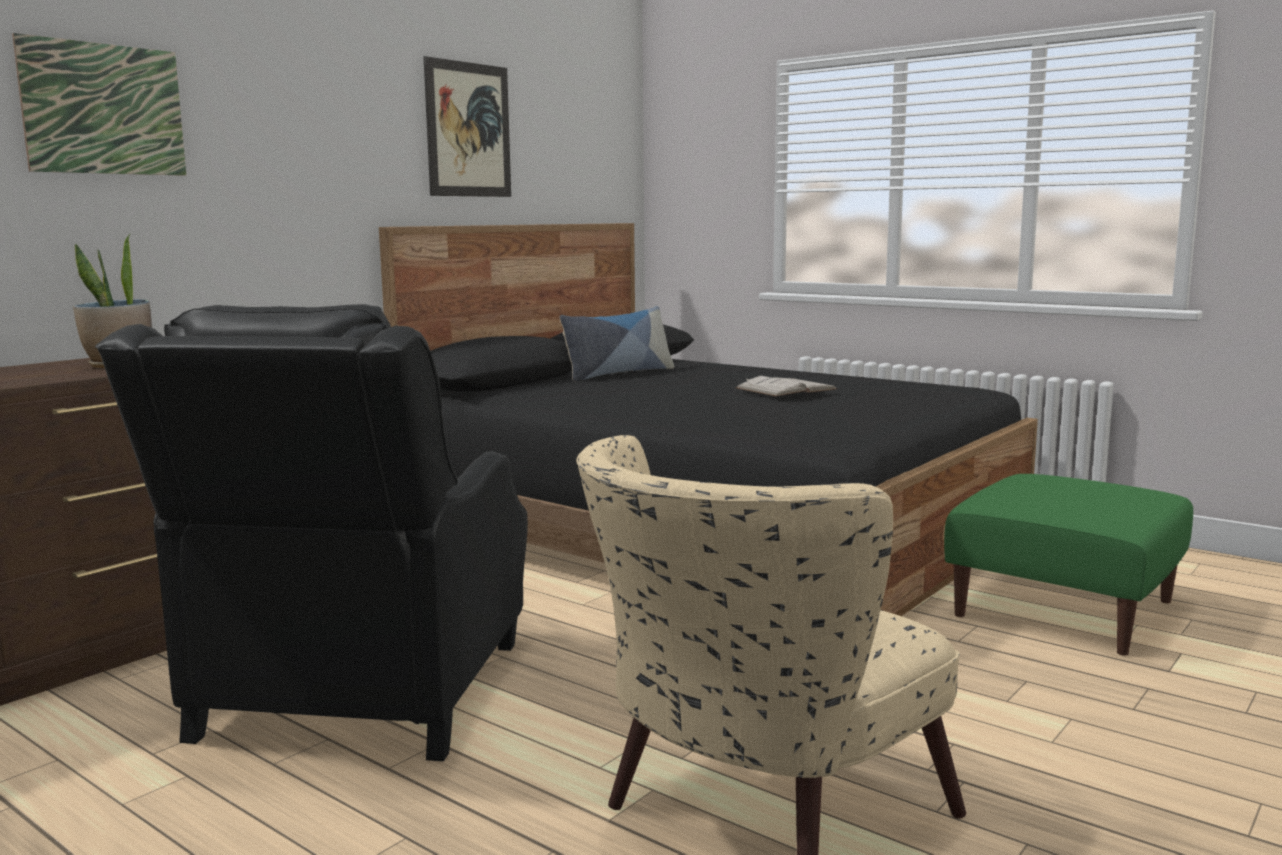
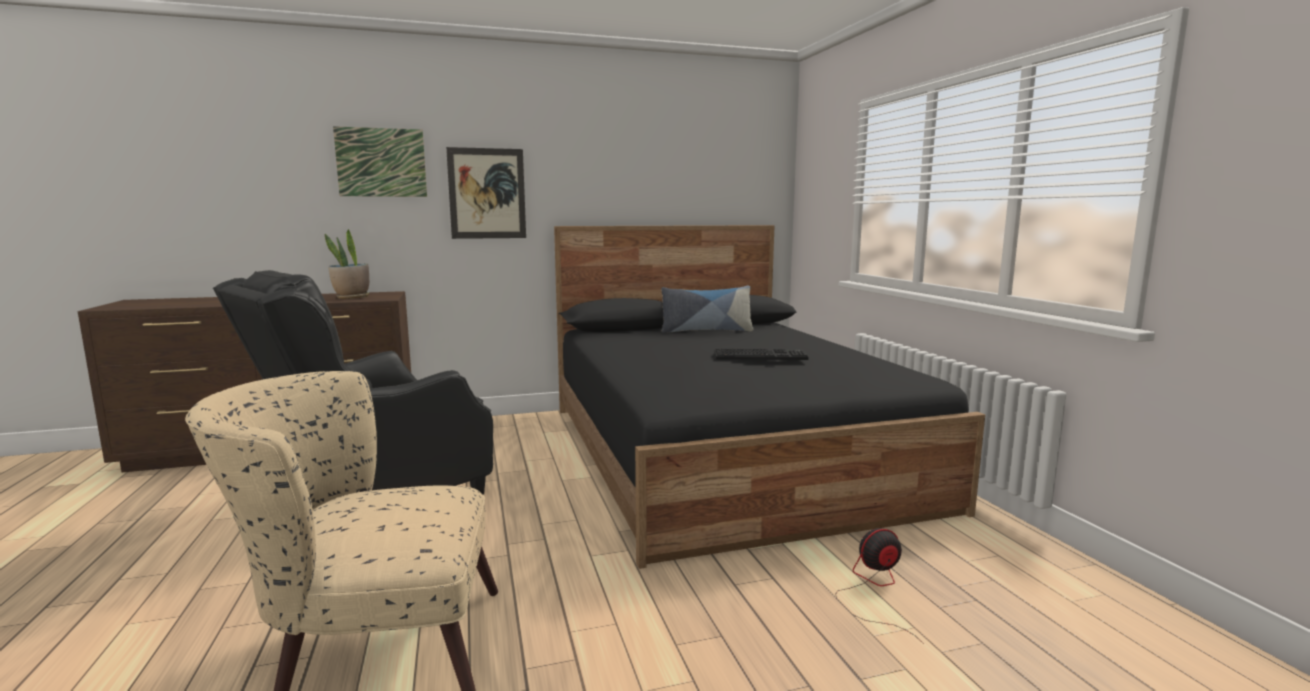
camera: 35 degrees right, 0 degrees up
picture [423,56,511,197] -> picture moved to [446,147,526,239]
white book [735,376,837,396] -> keyboard [714,348,809,360]
green ottoman [944,474,1193,656] -> fan [836,528,924,644]

